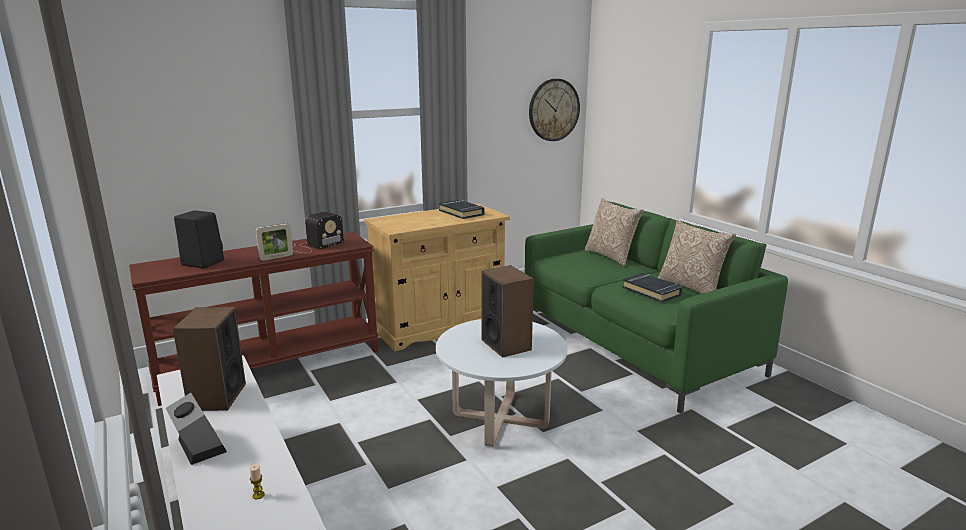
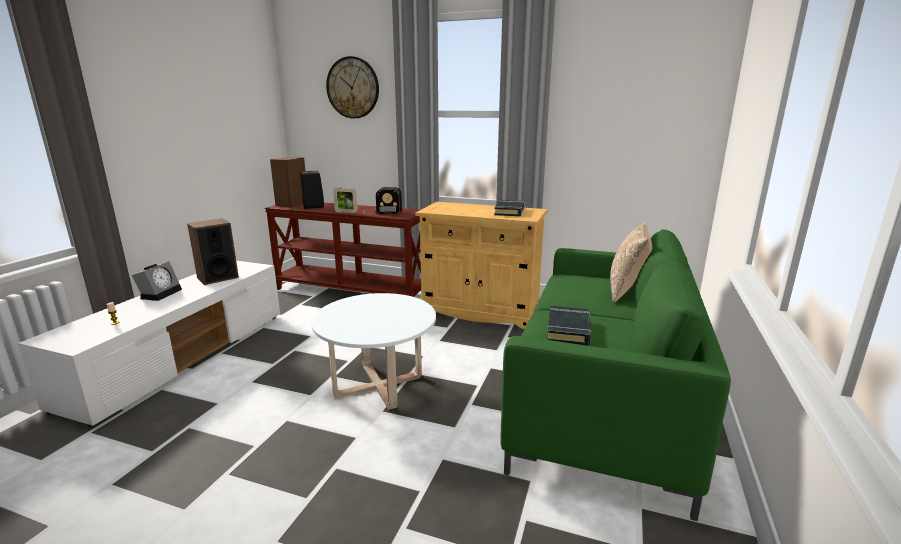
camera: 50 degrees right, 0 degrees up
speaker [482,265,534,358] -> speaker moved to [270,157,305,207]
wall clock [529,79,580,141] -> wall clock moved to [326,56,379,119]
pillow [658,220,736,294] -> none

